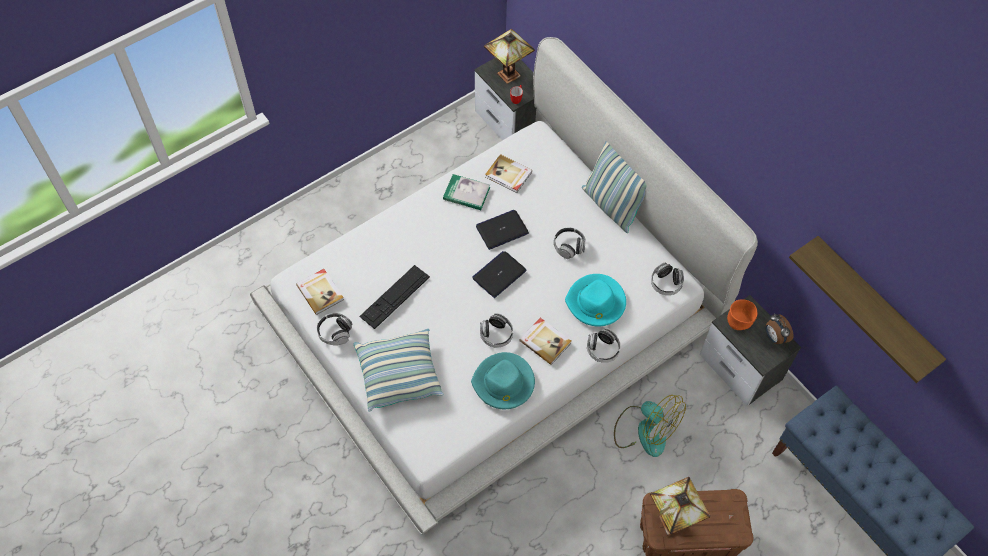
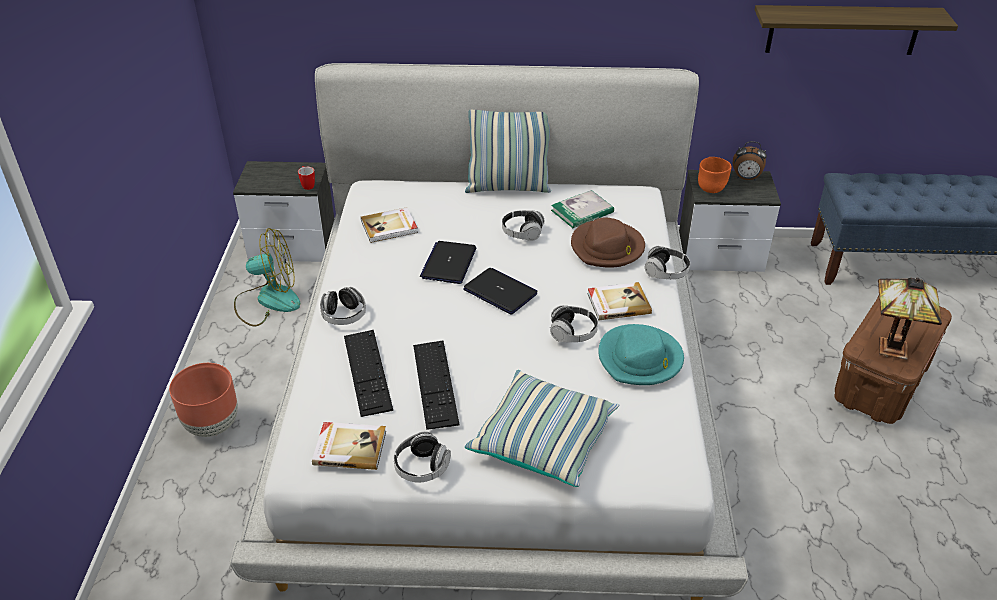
camera: 50 degrees left, 20 degrees down
book [443,174,490,210] -> book moved to [551,190,614,228]
laptop [472,251,527,298] -> laptop turned 135 degrees clockwise [463,268,538,315]
table lamp [484,29,535,84] -> none
turquoise hat [565,274,626,327] -> brown hat [571,217,645,268]
fan [614,395,686,457] -> fan moved to [234,228,301,326]
headphones [651,263,684,295] -> headphones moved to [320,287,366,325]
none -> brown planter [169,363,238,437]
none -> keyboard [344,330,393,417]

